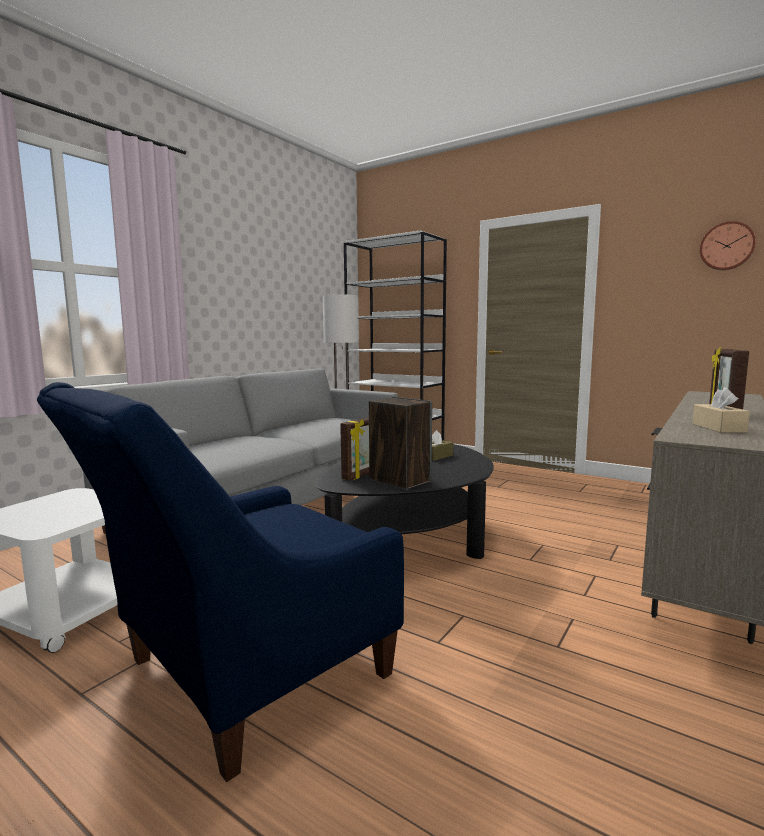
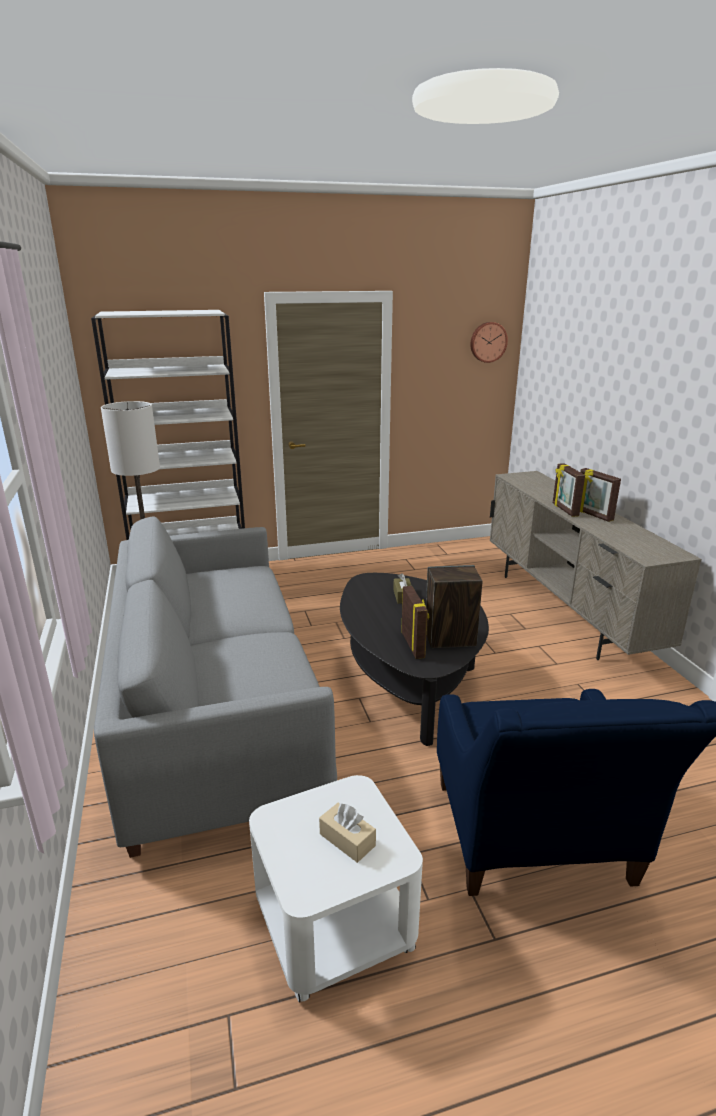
camera: 50 degrees left, 15 degrees up
beige tissue box [692,387,750,433] -> beige tissue box moved to [319,803,376,863]
none -> picture frame [553,463,585,517]

